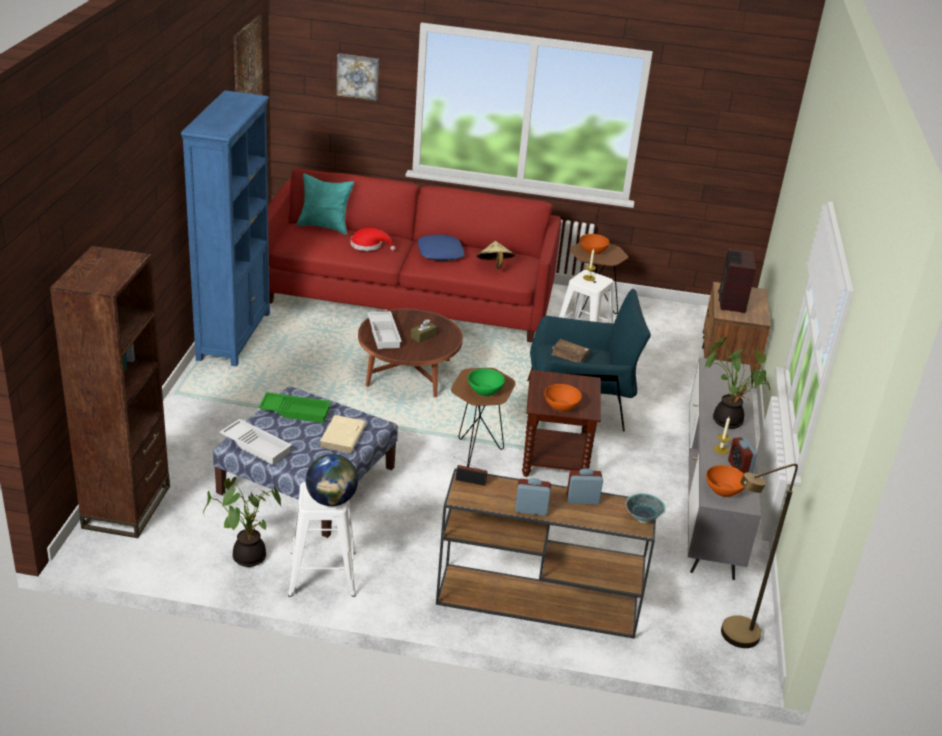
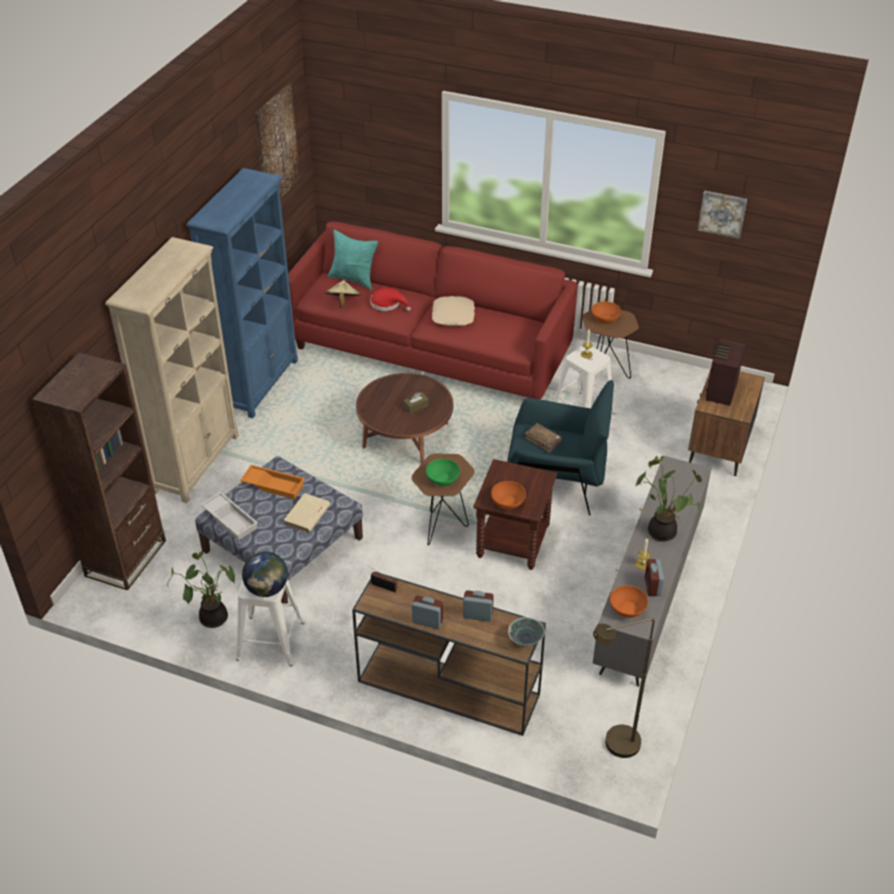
camera: 15 degrees right, 10 degrees up
green tray [258,392,331,423] -> orange tray [240,465,305,499]
picture [336,53,379,101] -> picture moved to [697,191,747,239]
white tray [367,311,402,349] -> none
blue pillow [418,235,465,261] -> beige pillow [432,296,475,326]
beige hat [476,241,515,269] -> beige hat moved to [325,280,361,308]
none -> beige bookcase [105,237,239,503]

